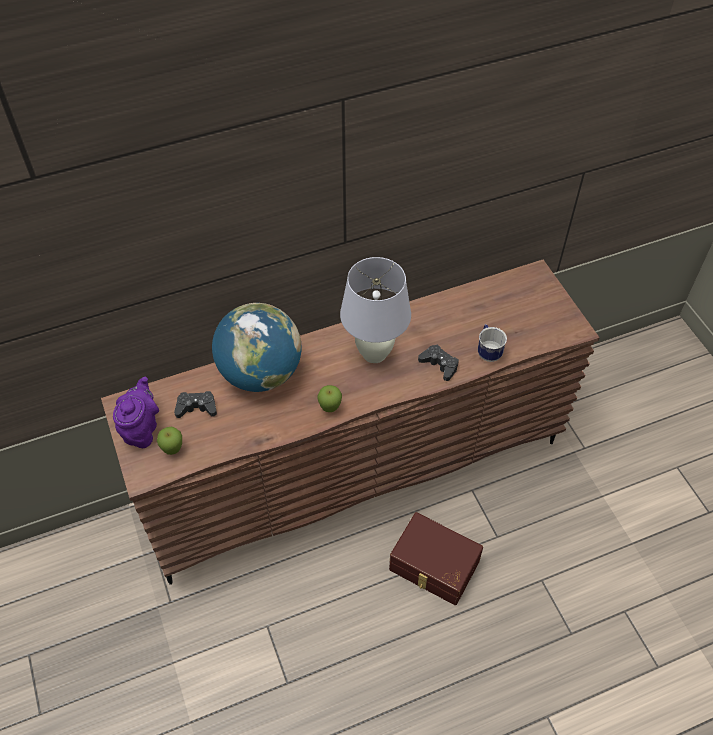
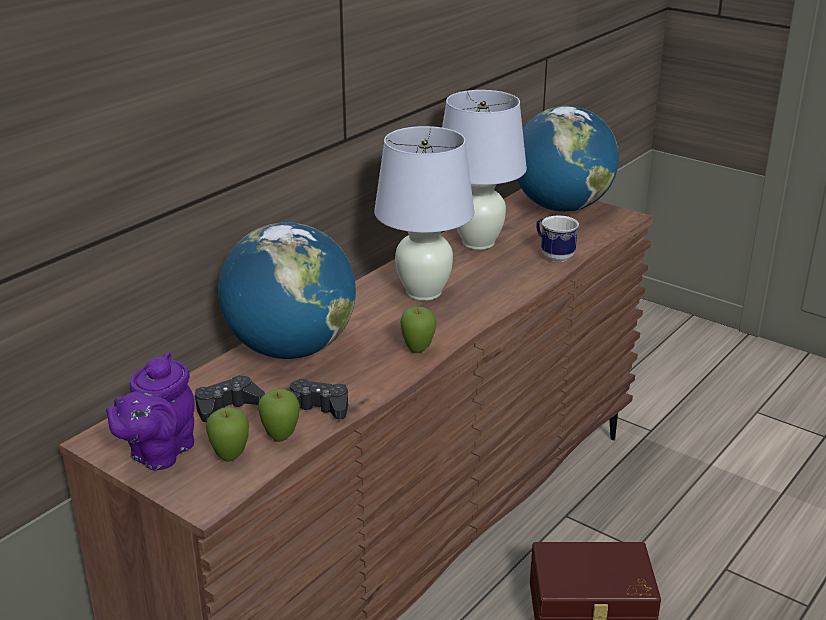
camera: 30 degrees left, 25 degrees down
purple teapot [113,377,159,448] -> purple teapot turned 135 degrees counterclockwise [106,352,195,470]
black game controller [418,345,459,381] -> black game controller moved to [287,379,348,419]
none -> apple [258,389,300,442]
none -> white table lamp [442,90,527,250]
none -> globe [517,106,619,212]

